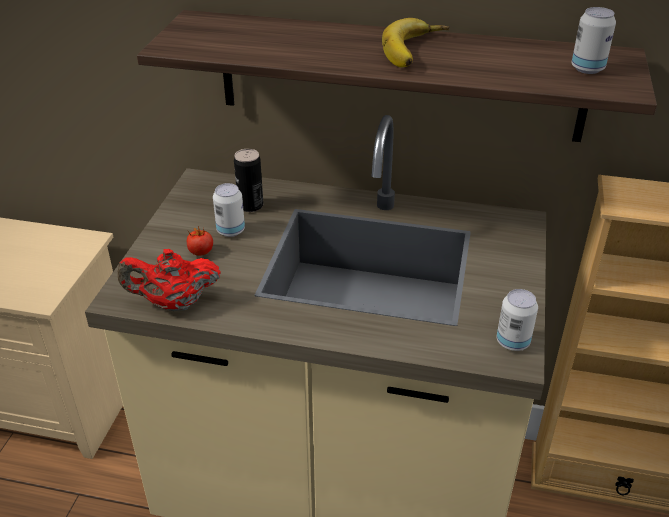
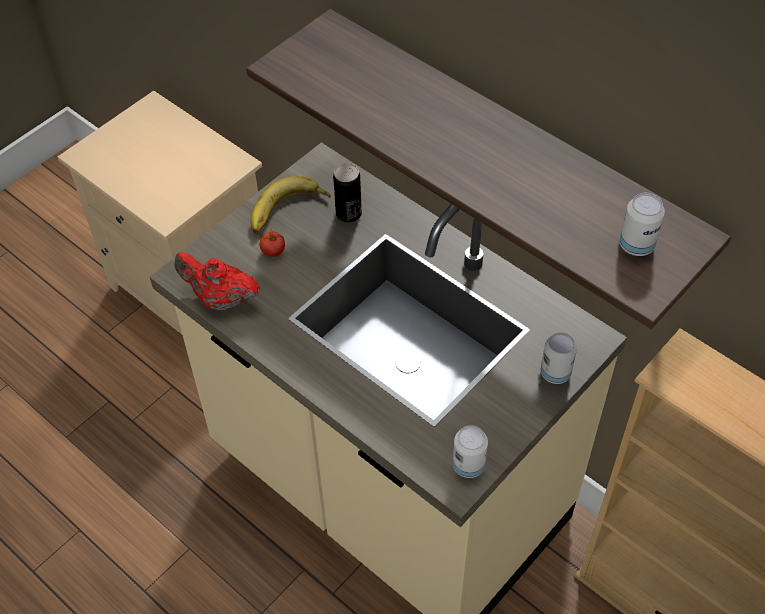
camera: 30 degrees right, 15 degrees up
can [213,183,245,237] -> can moved to [541,332,577,384]
banana [382,18,450,68] -> banana moved to [250,176,331,233]

